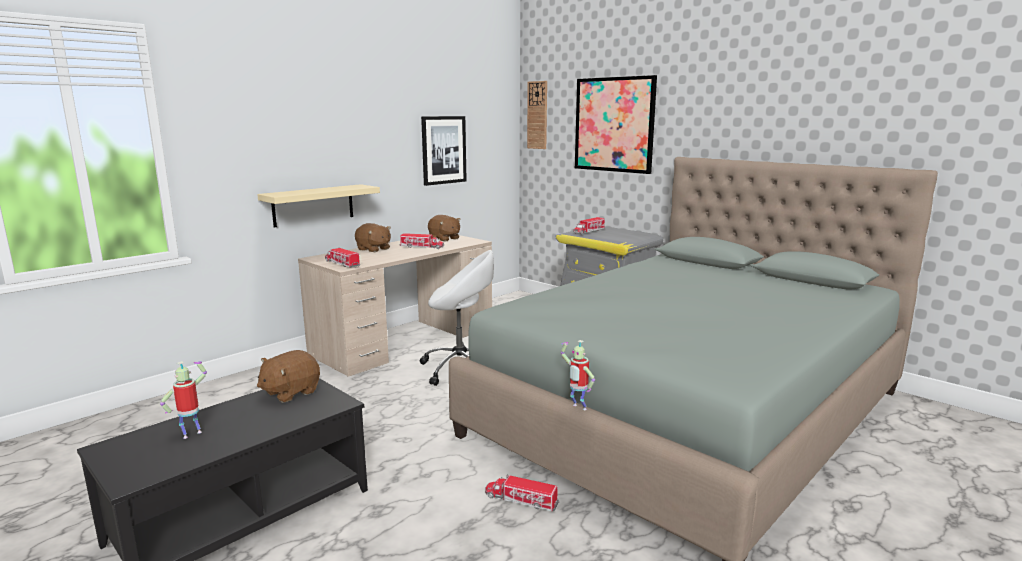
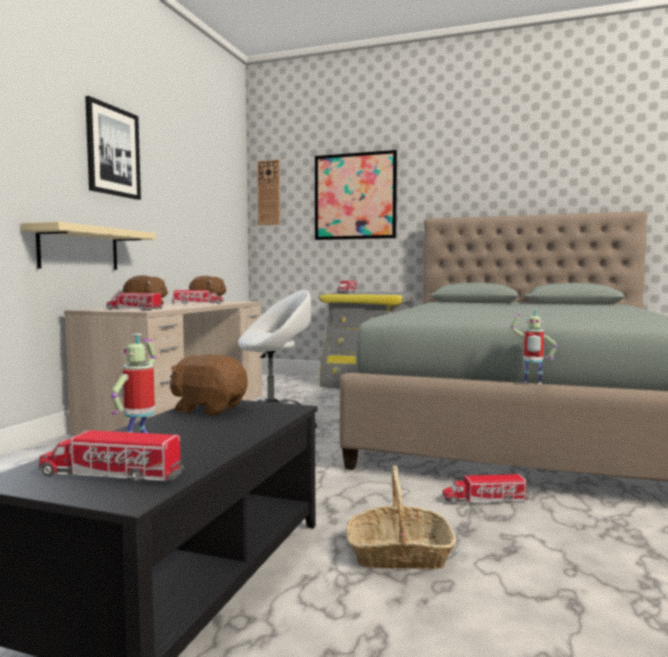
camera: 25 degrees left, 10 degrees down
brown plush toy [257,350,320,403] -> brown plush toy turned 90 degrees clockwise [170,354,248,415]
picture [421,116,467,186] -> picture moved to [85,96,141,200]
none -> toy truck [39,429,184,483]
none -> basket [346,465,456,569]

